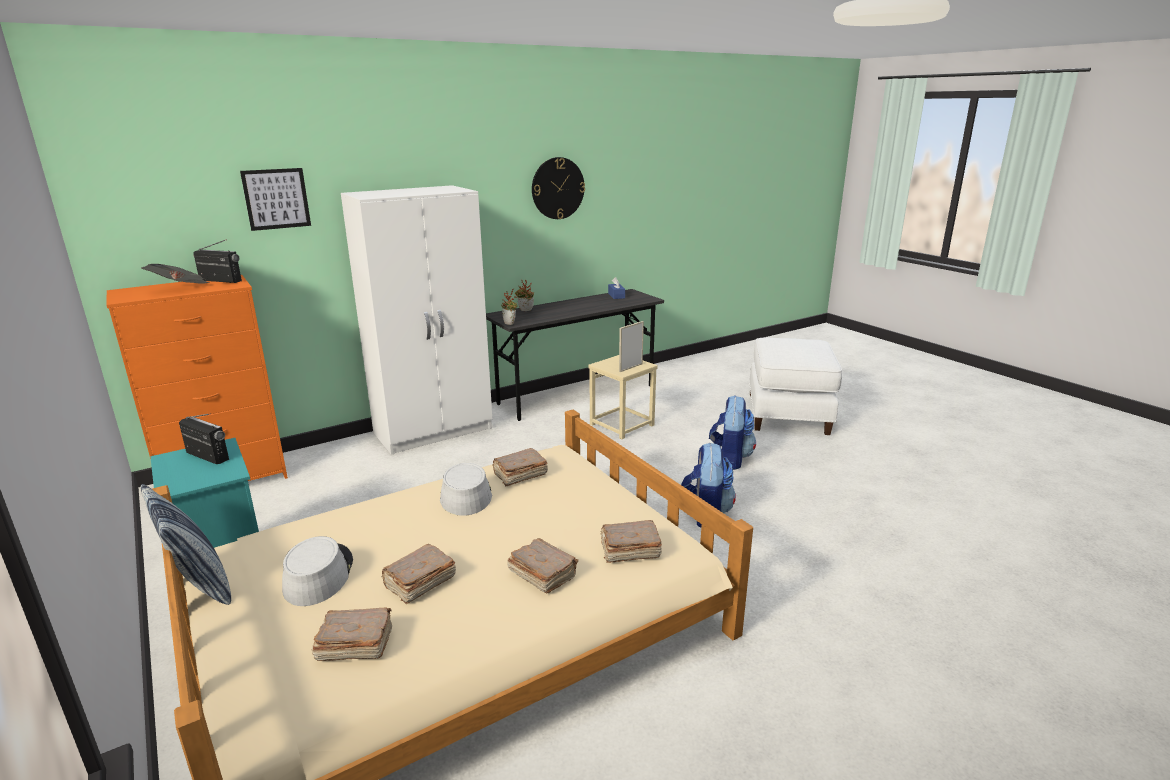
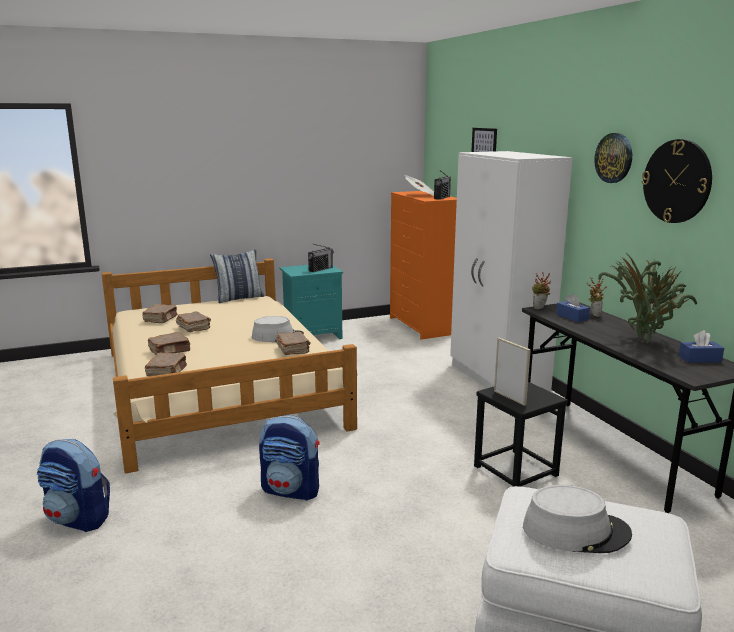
camera: 100 degrees right, 5 degrees down
grey hat [282,536,353,606] -> grey hat moved to [523,485,632,553]
beige stool [588,355,658,439] -> black stool [474,382,568,487]
backpack [709,396,756,470] -> backpack moved to [37,439,110,532]
none -> blue tissue box [556,293,590,322]
none -> wall clock [594,133,632,183]
none -> potted plant [598,256,697,344]

